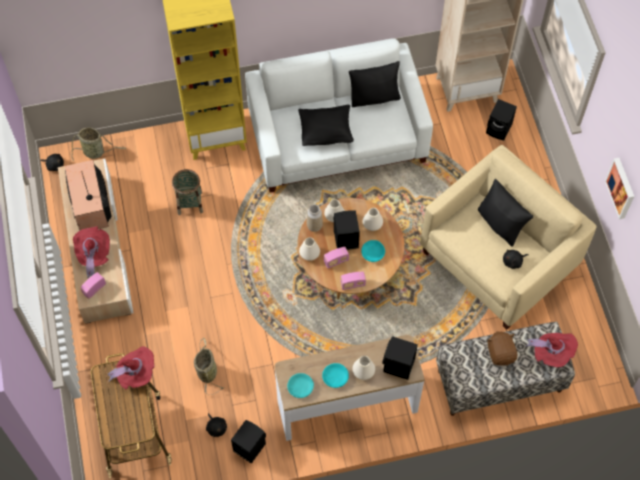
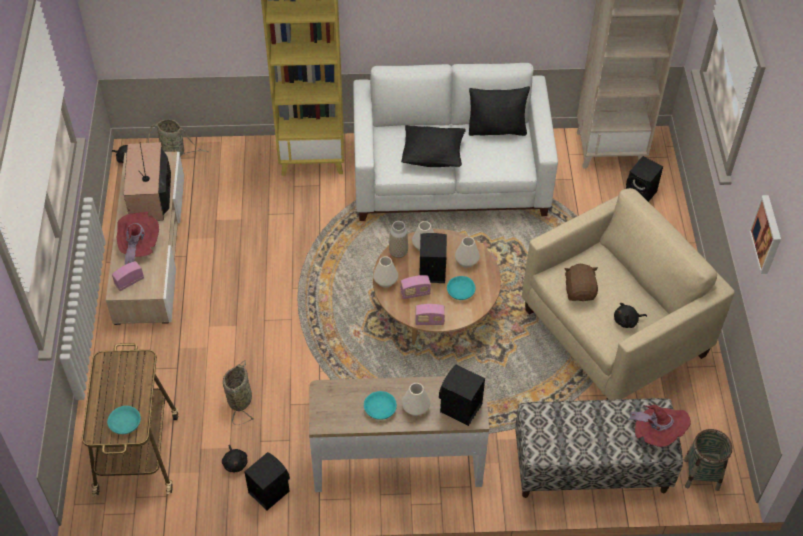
camera: 10 degrees right, 10 degrees down
red hat [108,346,155,390] -> none
basket [172,169,203,215] -> basket moved to [684,429,732,491]
turquoise bowl [287,373,314,398] -> turquoise bowl moved to [107,406,141,434]
black pillow [478,179,533,246] -> none
brown plush toy [487,331,518,366] -> brown plush toy moved to [565,264,598,301]

